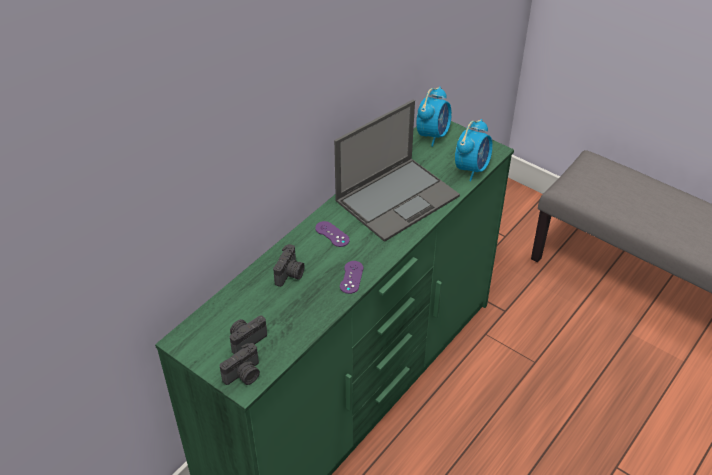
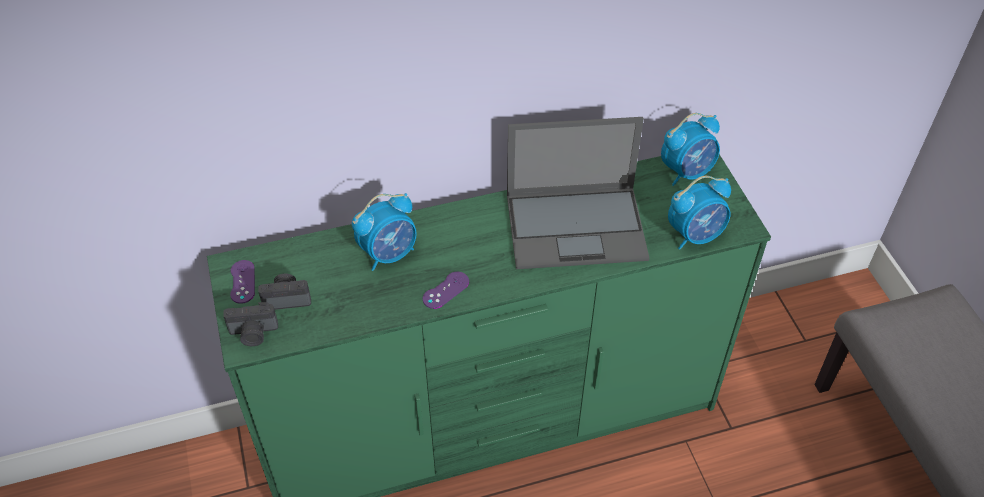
camera: 35 degrees right, 5 degrees up
camera [273,244,305,287] -> alarm clock [352,193,417,271]
purple game controller [315,221,350,247] -> purple game controller moved to [230,260,255,304]

